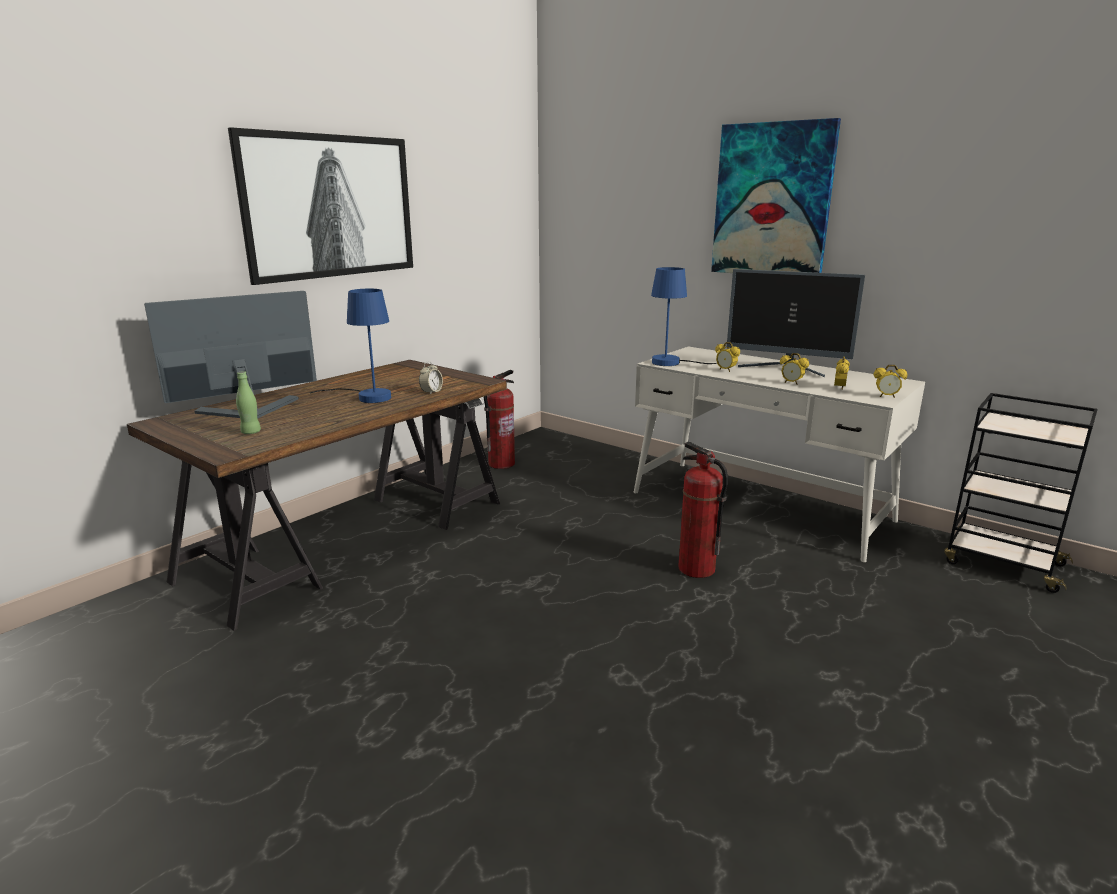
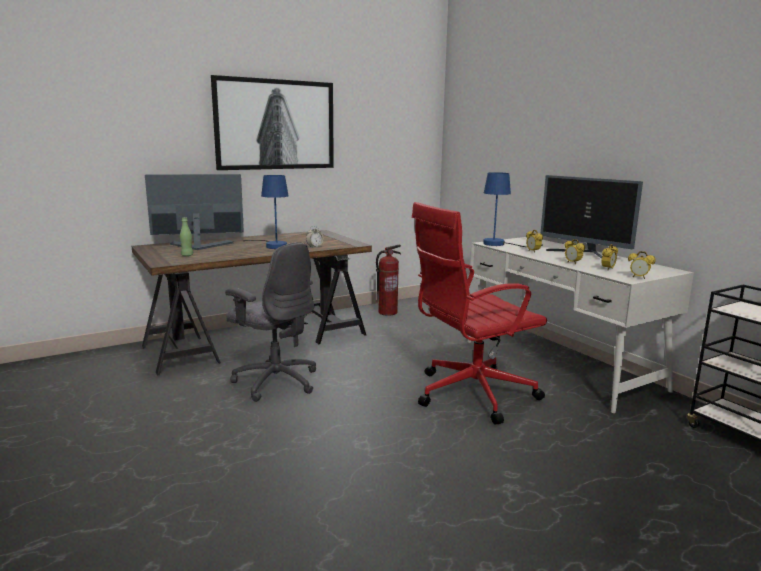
camera: 20 degrees right, 5 degrees down
fire extinguisher [678,442,728,578] -> red office chair [412,202,547,425]
picture [711,118,841,273] -> none
none -> grey office chair [225,242,316,402]

